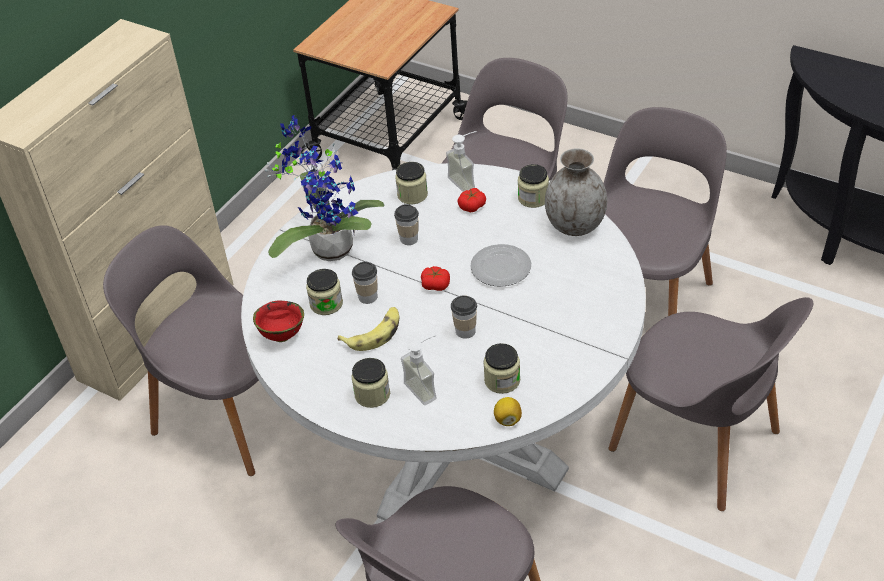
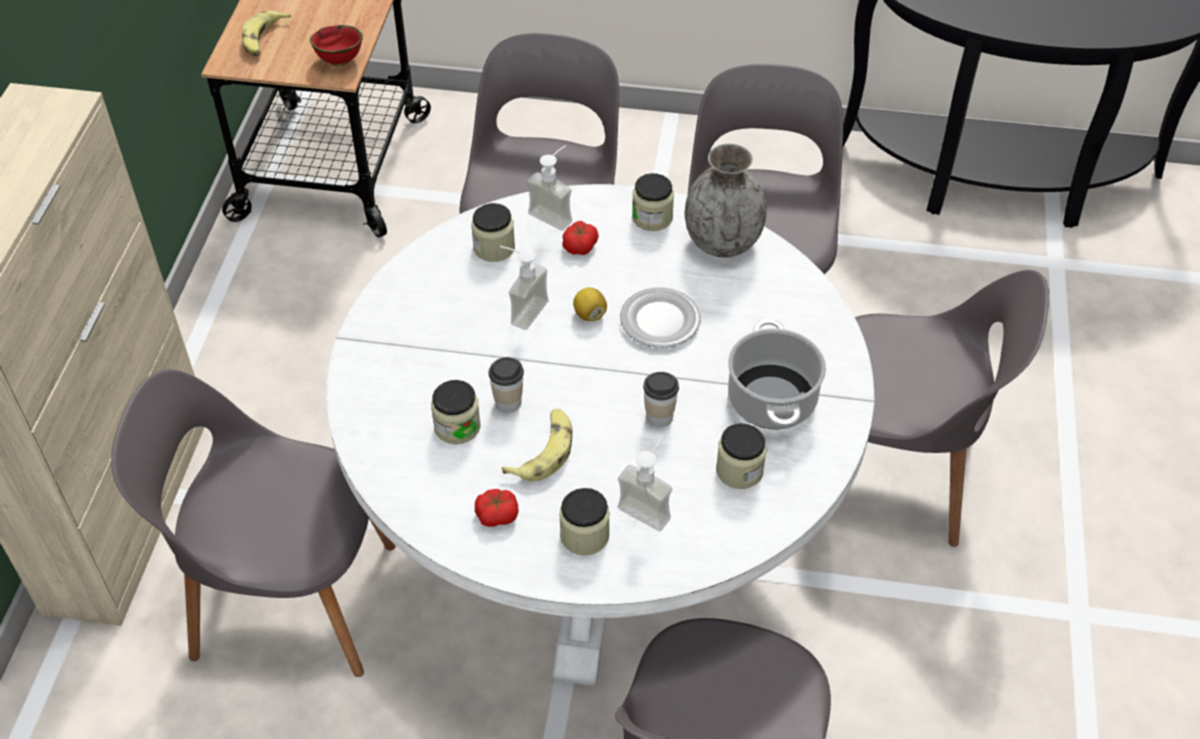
camera: 25 degrees left, 5 degrees up
red bowl [253,301,304,342] -> red bowl moved to [310,25,363,66]
potted plant [265,115,385,261] -> none
cup [394,204,419,245] -> soap dispenser [500,246,548,330]
tomato [421,266,450,291] -> tomato moved to [475,489,518,527]
lemon [494,397,522,426] -> lemon moved to [573,288,607,321]
none -> banana [242,11,291,57]
none -> cooking pot [728,319,826,429]

